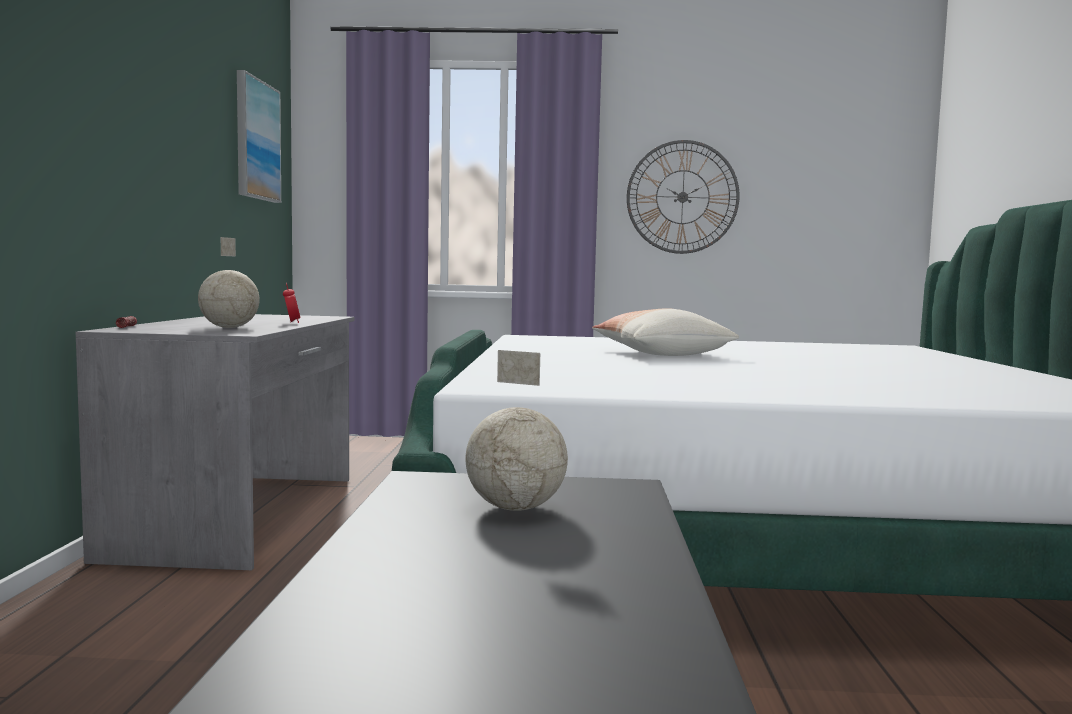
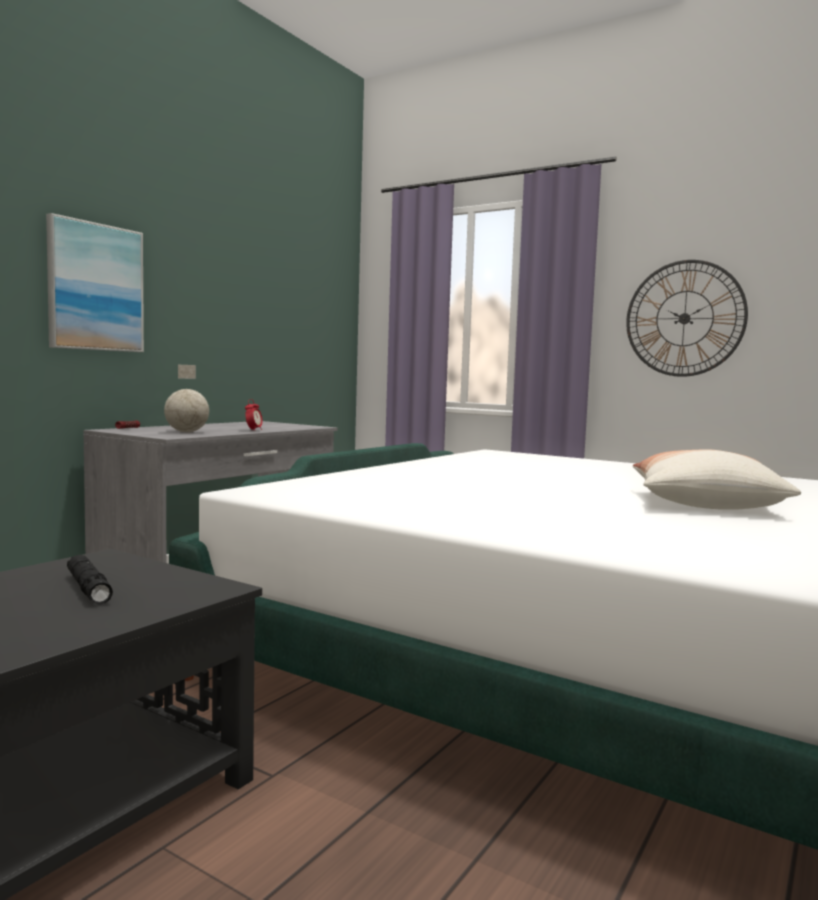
camera: 30 degrees right, 0 degrees up
picture [237,70,281,203] -> picture moved to [46,213,144,352]
globe [466,350,568,511] -> black flashlight [67,555,113,605]
pillow [592,308,739,356] -> pillow moved to [633,449,801,510]

